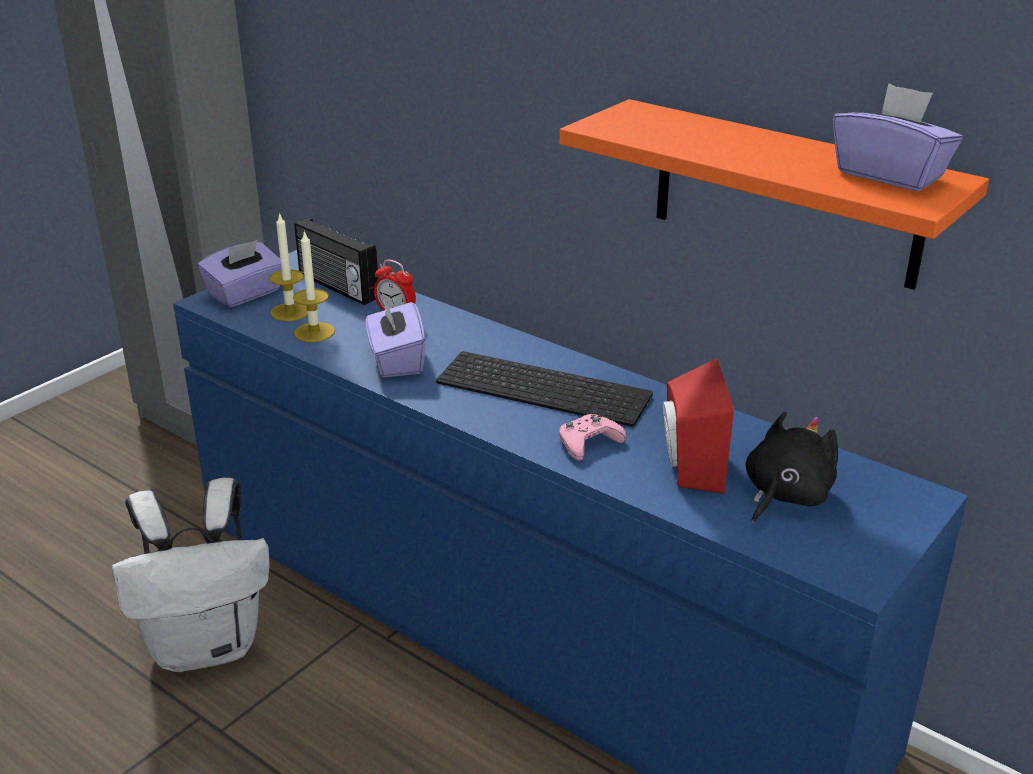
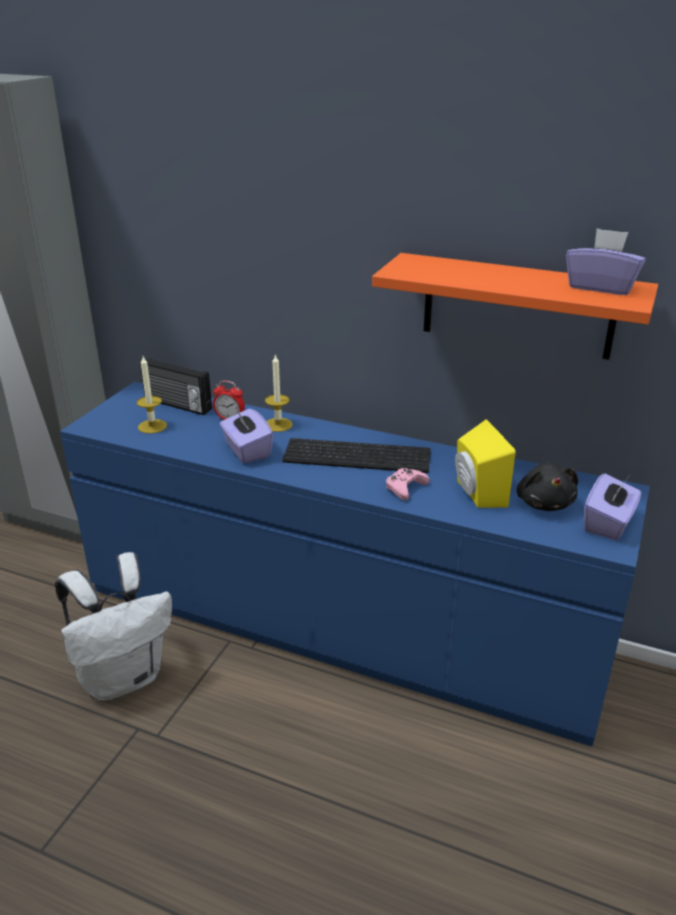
camera: 15 degrees left, 0 degrees up
purple tissue box [198,240,281,307] -> purple tissue box moved to [584,473,641,541]
candle [293,230,335,342] -> candle moved to [265,354,293,432]
red speaker [663,358,734,494] -> yellow speaker [455,419,516,508]
black plush toy [746,411,838,524] -> black plush toy turned 150 degrees clockwise [516,462,578,511]

